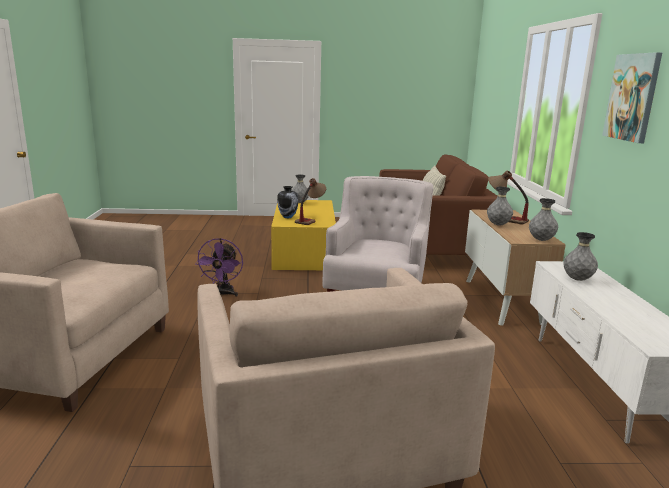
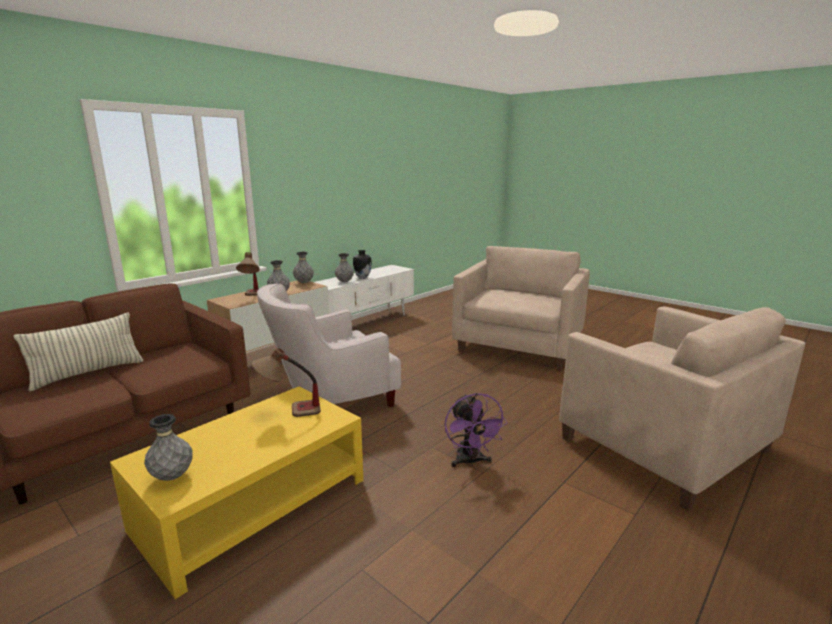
camera: 135 degrees left, 0 degrees up
purple fan [195,238,243,297] -> purple fan turned 120 degrees clockwise [445,393,507,467]
vase [277,186,298,218] -> vase moved to [353,250,372,279]
picture [602,52,662,143] -> none

